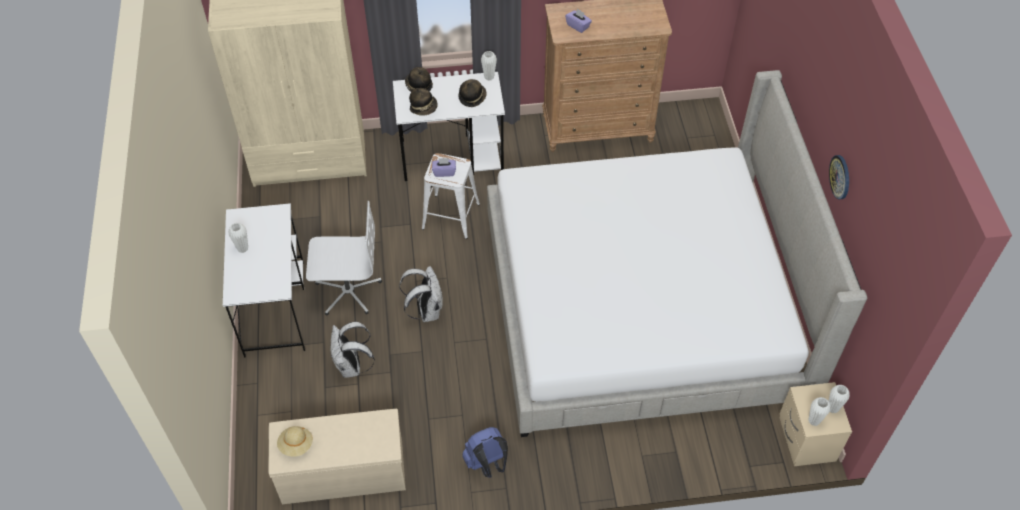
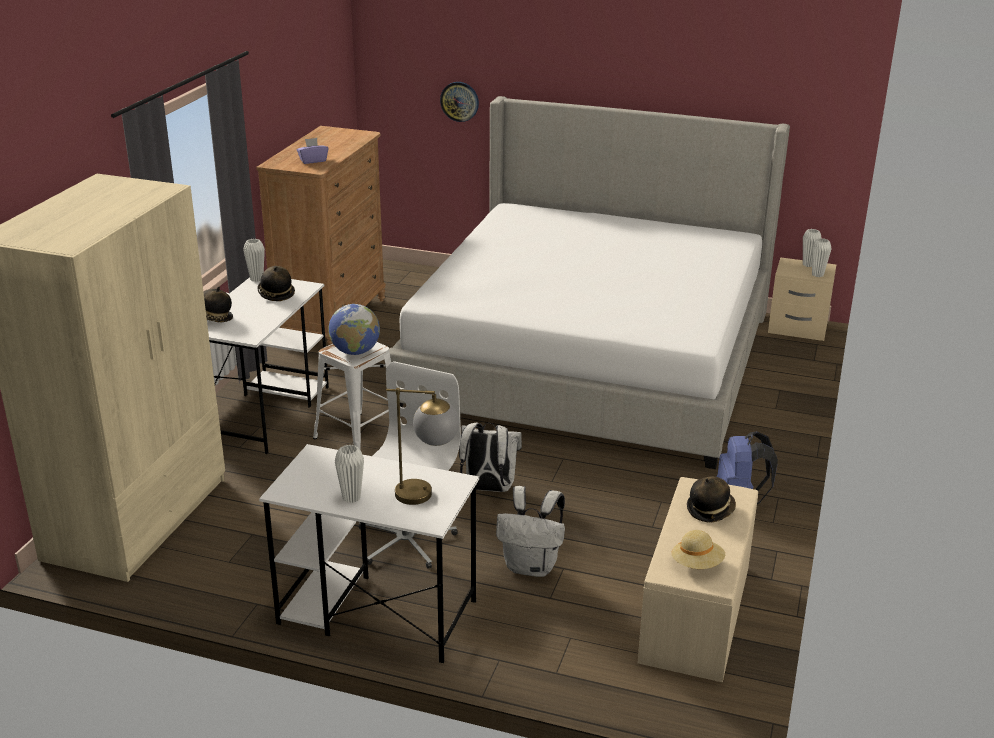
camera: 65 degrees left, 25 degrees down
hat [409,88,437,116] -> hat moved to [687,476,736,522]
purple tissue box [432,158,456,177] -> globe [328,304,380,355]
wall clock [829,155,849,199] -> wall clock moved to [440,82,479,122]
none -> table lamp [386,388,459,505]

